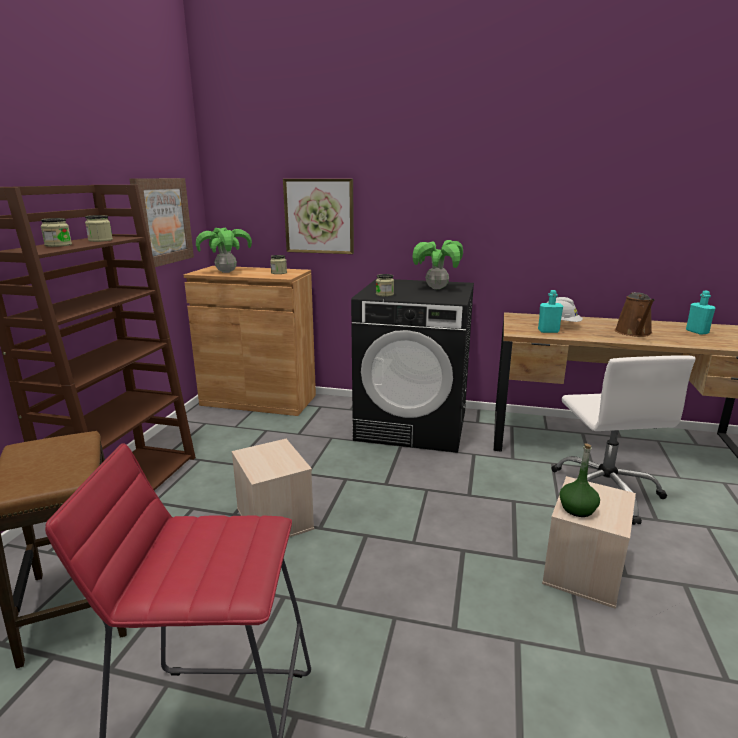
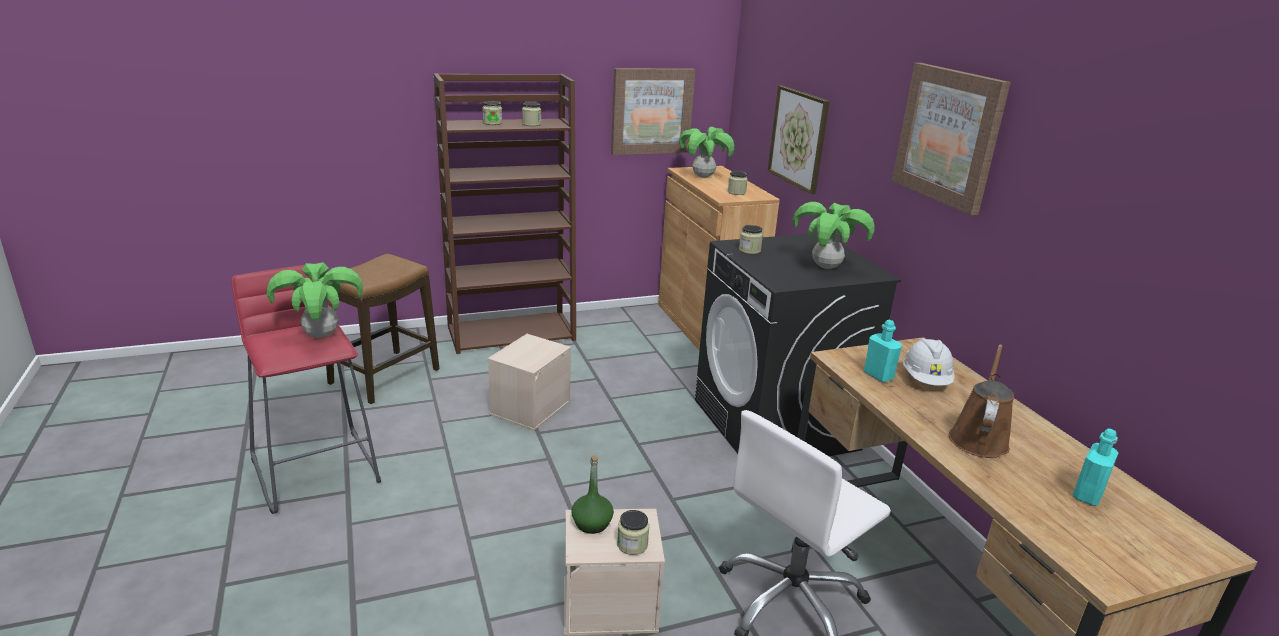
camera: 55 degrees right, 5 degrees up
brown watering can [615,292,655,337] -> brown watering can turned 135 degrees clockwise [949,345,1014,458]
none -> potted plant [267,262,363,338]
none -> jar [617,510,649,555]
none -> picture [892,63,1011,215]

